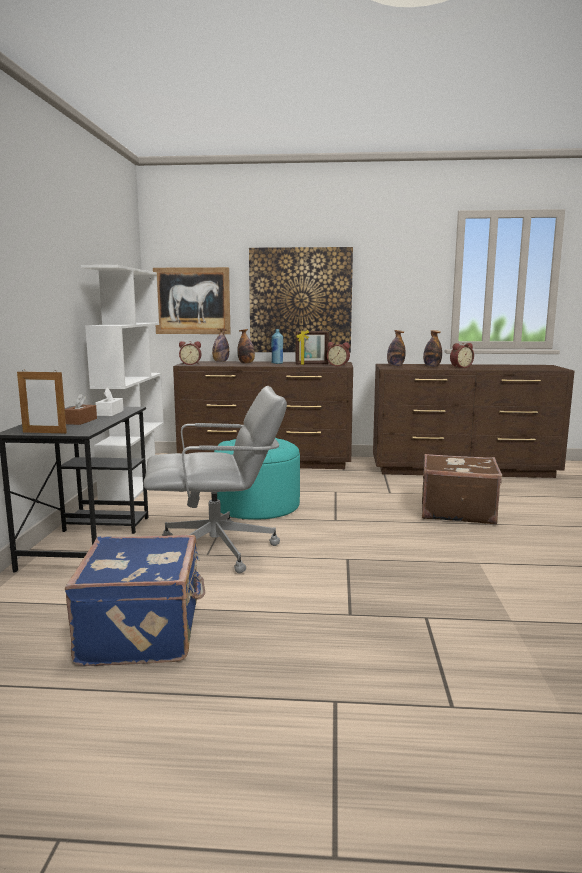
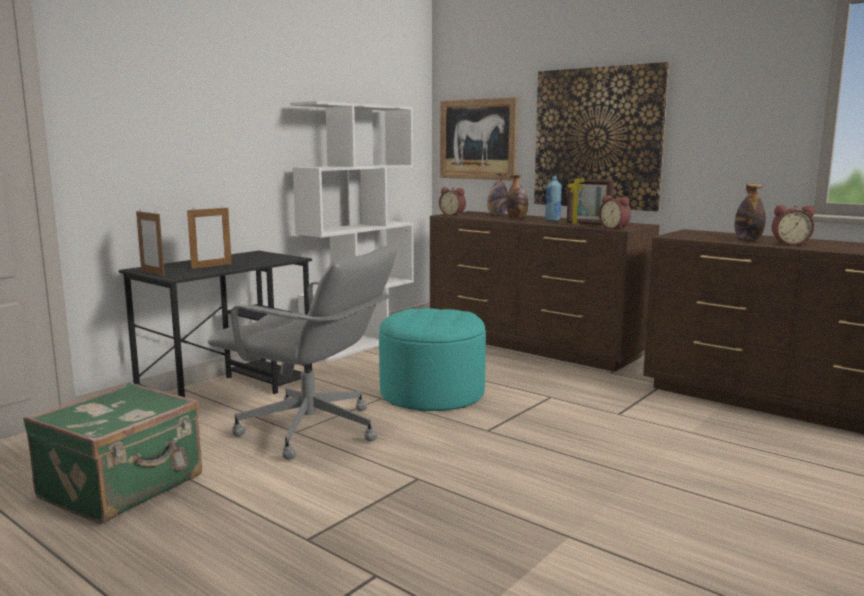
camera: 35 degrees right, 0 degrees up
brown tissue box [65,394,97,425] -> picture frame [187,208,232,269]
blue suitcase [65,535,205,666] -> green suitcase [23,382,202,524]
white tissue box [95,387,124,416] -> none
bottle [387,330,405,366] -> none
brown suitcase [422,454,502,524] -> none

